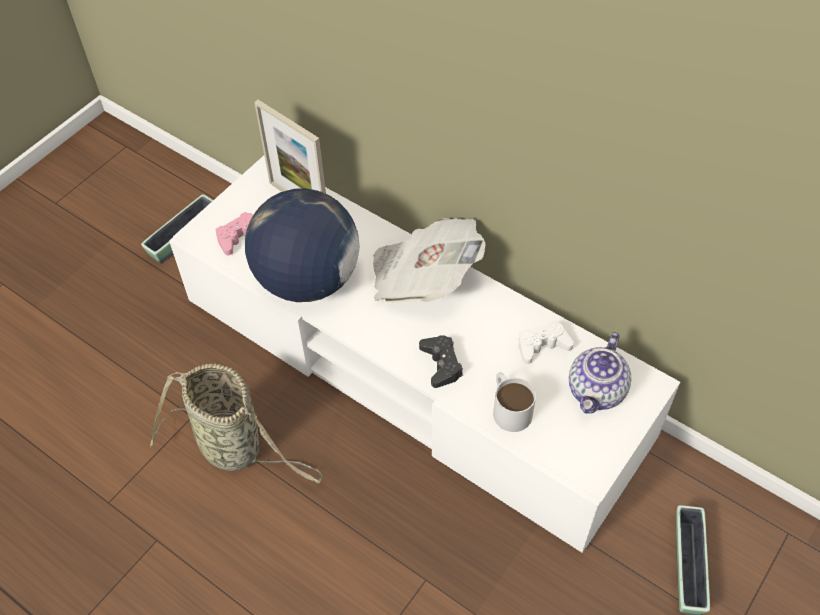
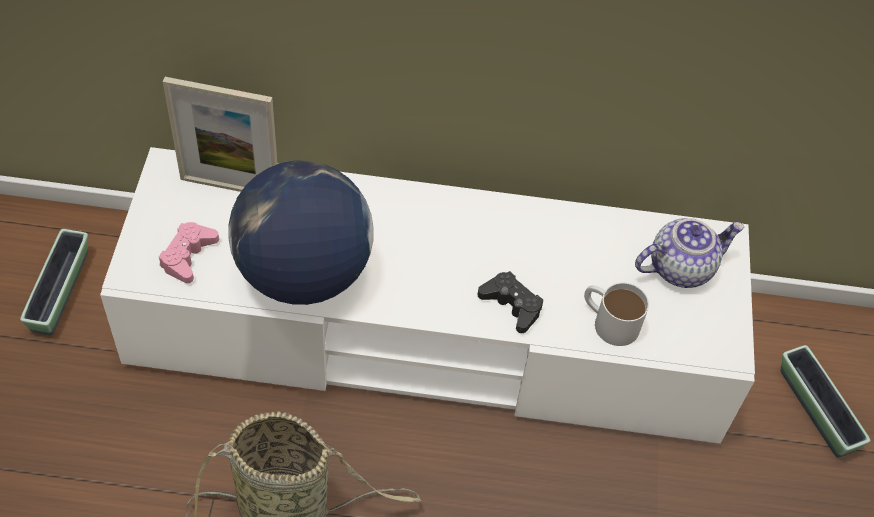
camera: 35 degrees left, 0 degrees up
newspaper [373,218,486,303] -> none
white game controller [518,320,574,364] -> none
teapot [569,332,631,414] -> teapot turned 105 degrees counterclockwise [635,218,745,288]

